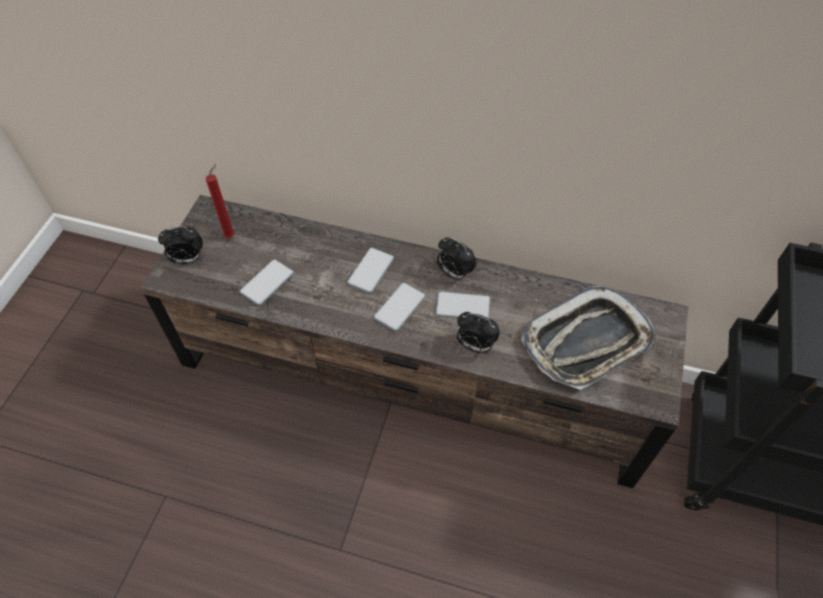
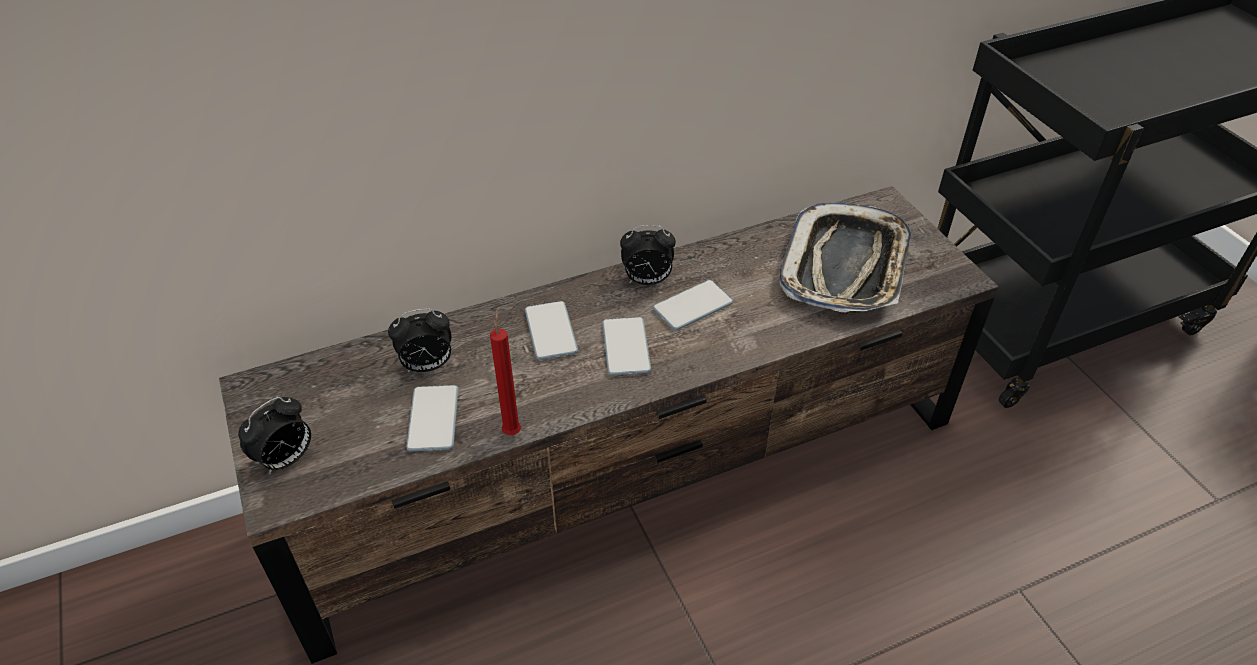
camera: 40 degrees left, 10 degrees down
red candle [206,164,235,238] -> red candle moved to [490,309,521,436]
alarm clock [457,312,500,353] -> alarm clock moved to [388,308,452,372]

